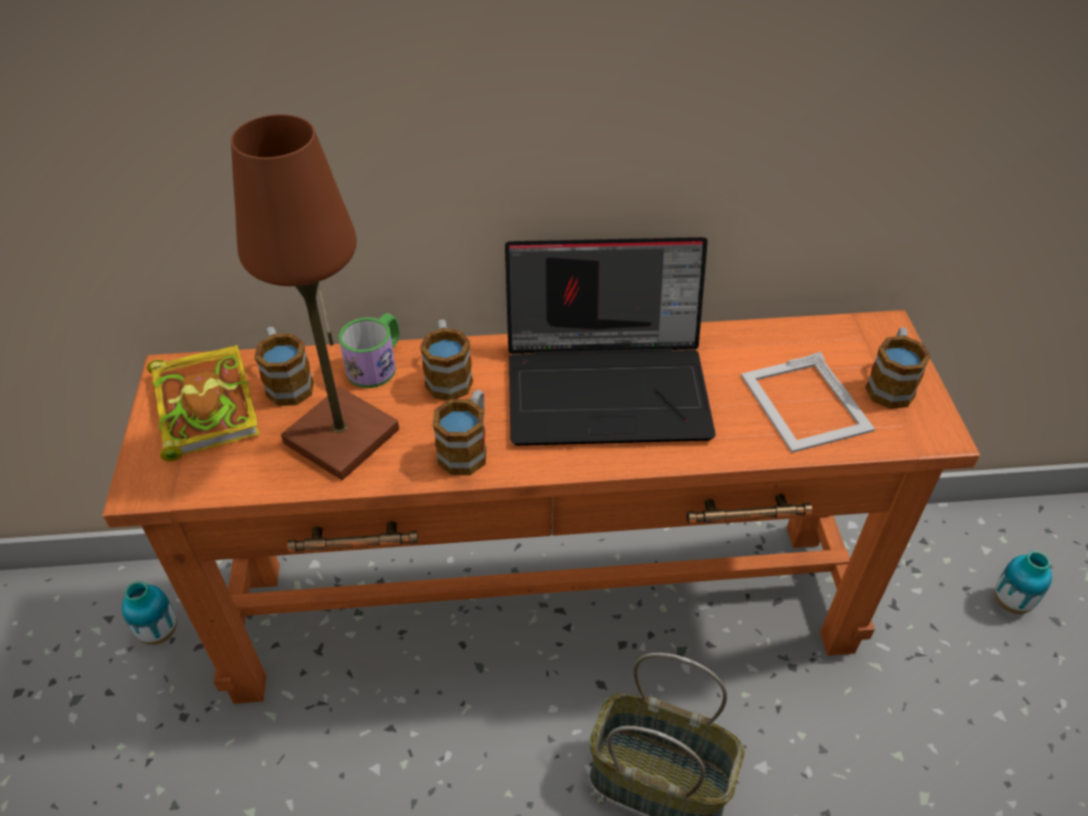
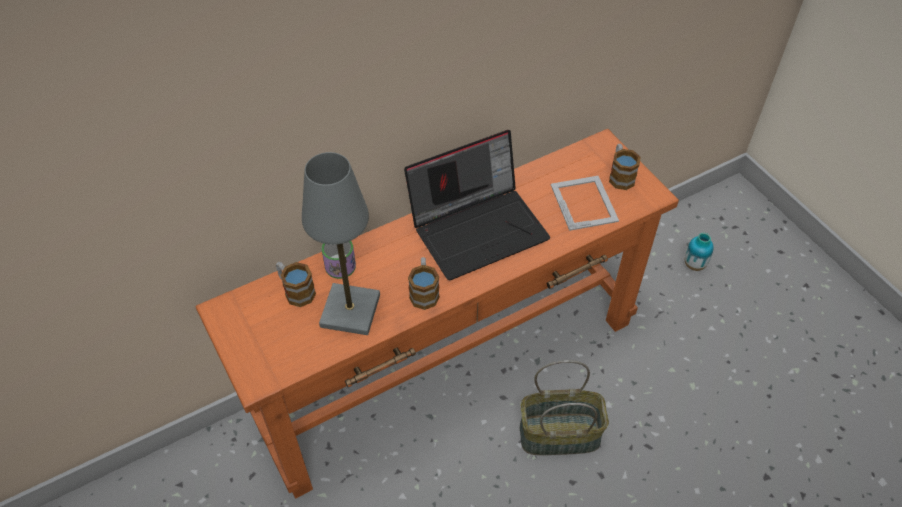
camera: 25 degrees left, 5 degrees up
vase [122,581,177,645] -> none
book [147,345,260,462] -> none
brown table lamp [231,114,399,480] -> grey table lamp [302,152,380,335]
mug [420,319,473,401] -> none
picture frame [741,352,875,453] -> picture frame turned 150 degrees counterclockwise [551,176,619,231]

